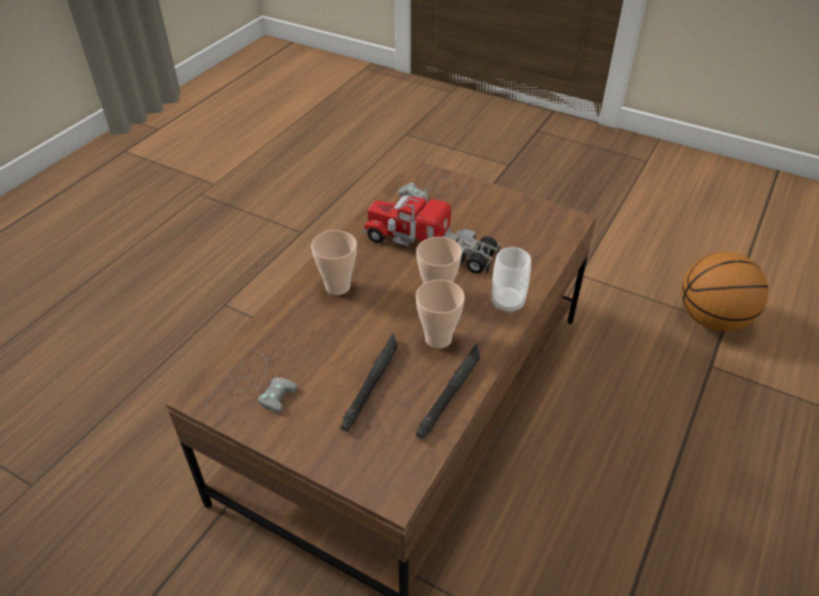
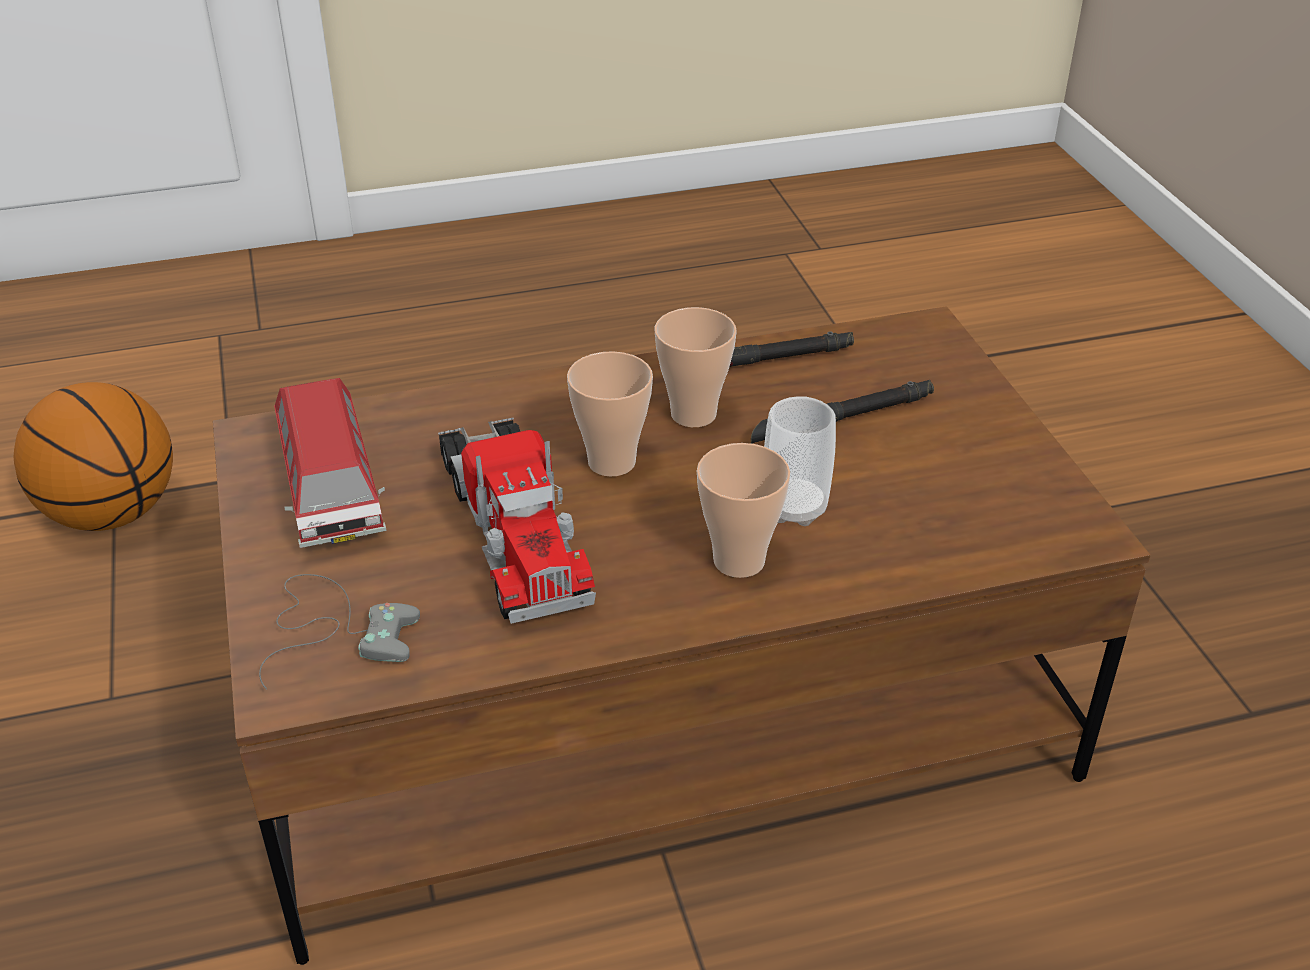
camera: 135 degrees left, 5 degrees down
grey game controller [206,349,297,413] -> none
cup [492,247,531,314] -> cup moved to [764,396,836,526]
none -> toy car [274,378,386,548]

